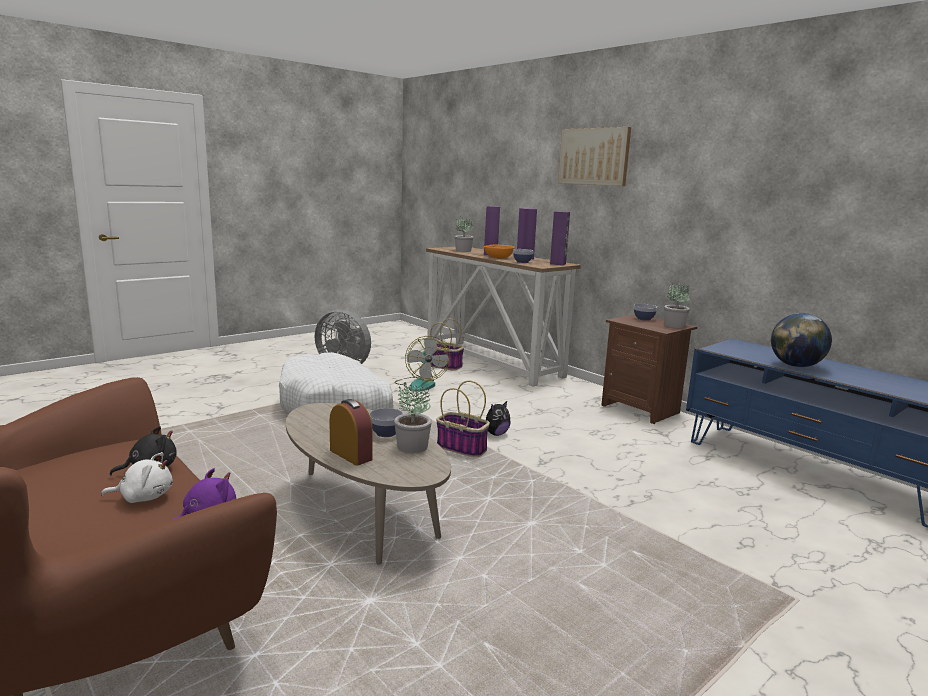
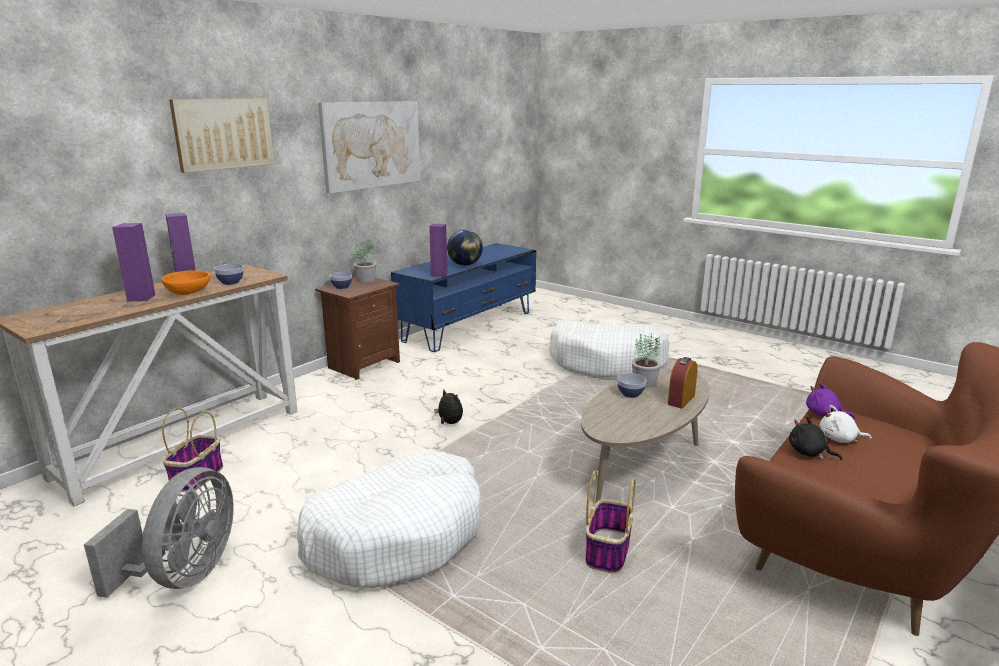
camera: 100 degrees left, 5 degrees up
white plush toy [101,452,173,503] -> white plush toy turned 60 degrees counterclockwise [820,405,872,443]
fan [394,336,450,392] -> none
basket [436,381,490,457] -> basket moved to [586,470,636,574]
potted plant [455,216,473,252] -> none
purple speaker [550,211,570,265] -> purple speaker moved to [429,224,448,277]
none -> picture [318,101,421,194]
none -> white dog bed [549,321,670,378]

